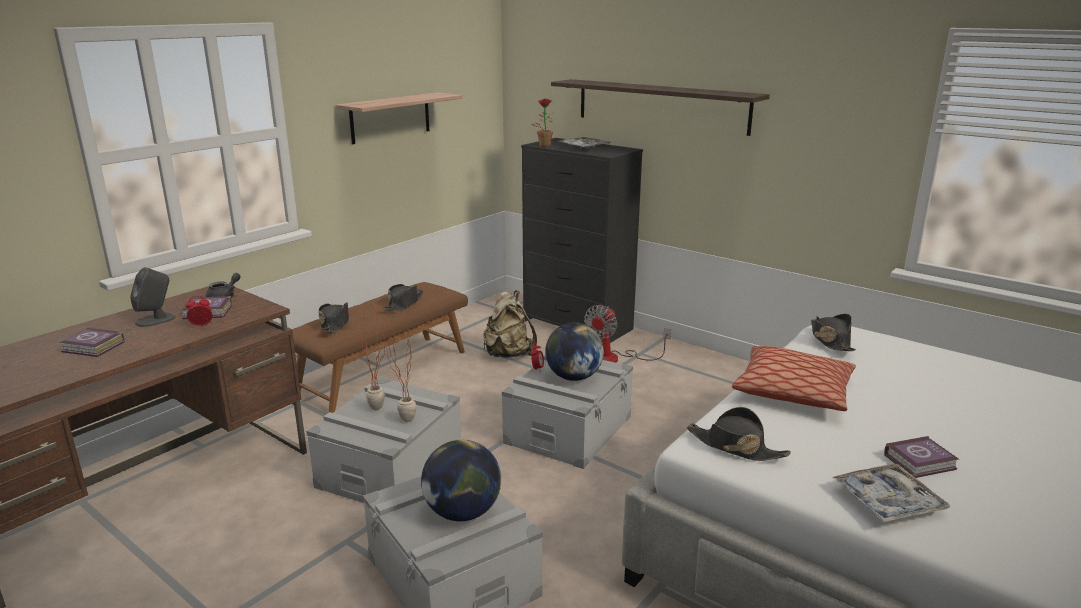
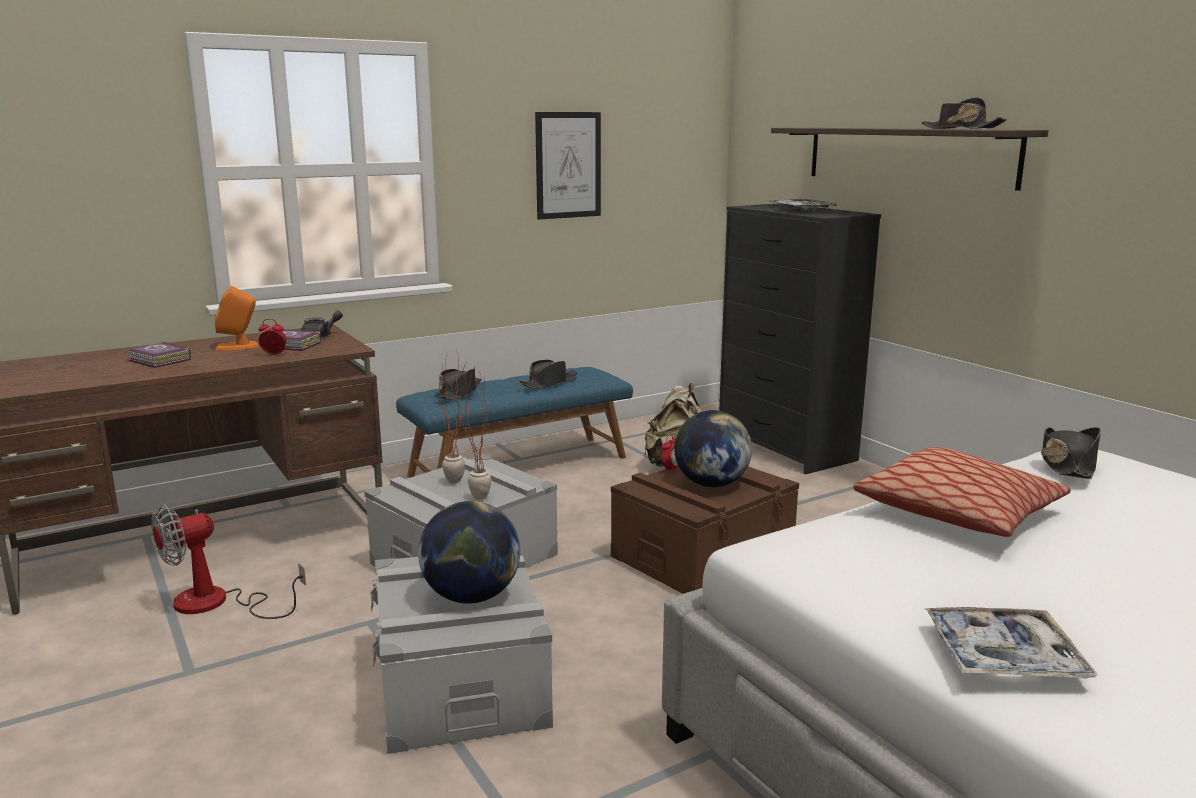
camera: 20 degrees right, 5 degrees down
grey speaker [130,267,176,327] -> orange speaker [215,286,259,351]
brown bench [292,282,468,413] -> blue bench [396,367,633,477]
shelf [336,92,463,144] -> picture [535,112,601,220]
grey storage box [502,354,633,469] -> brown storage box [611,467,799,594]
potted plant [531,98,554,147] -> none
fan [584,305,671,363] -> fan moved to [151,505,306,619]
black hat [687,407,791,461] -> black hat moved to [921,97,1007,129]
book [884,436,959,478] -> none

